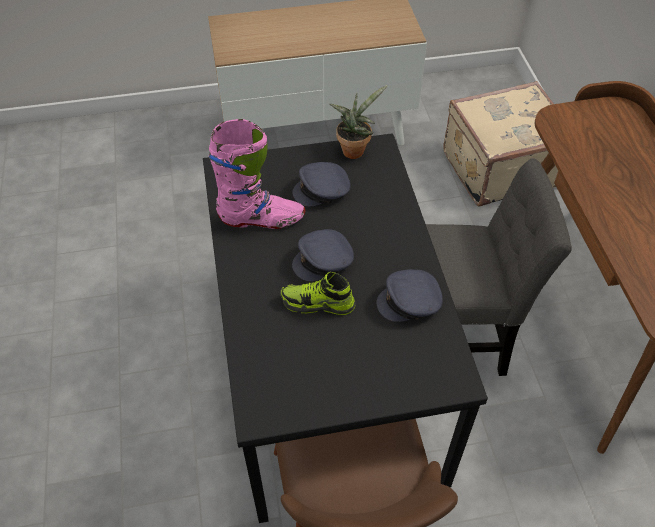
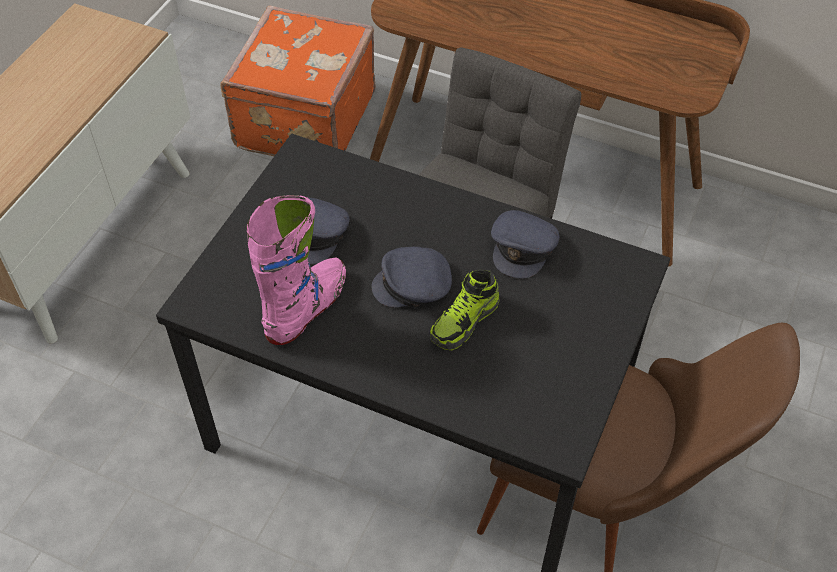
camera: 55 degrees left, 0 degrees up
grey cap [292,229,354,282] -> grey cap turned 75 degrees clockwise [372,247,452,308]
potted plant [330,85,387,159] -> none
beige suitcase [443,81,558,206] -> orange suitcase [220,6,376,156]

